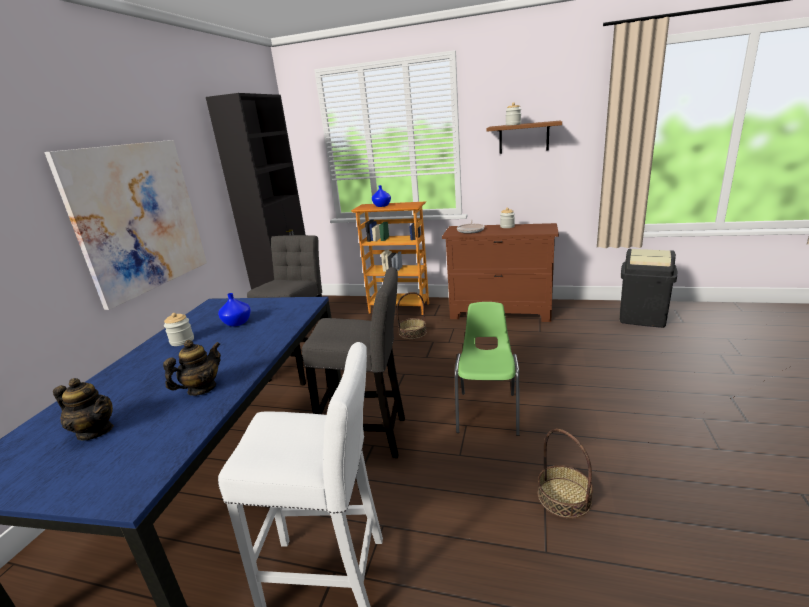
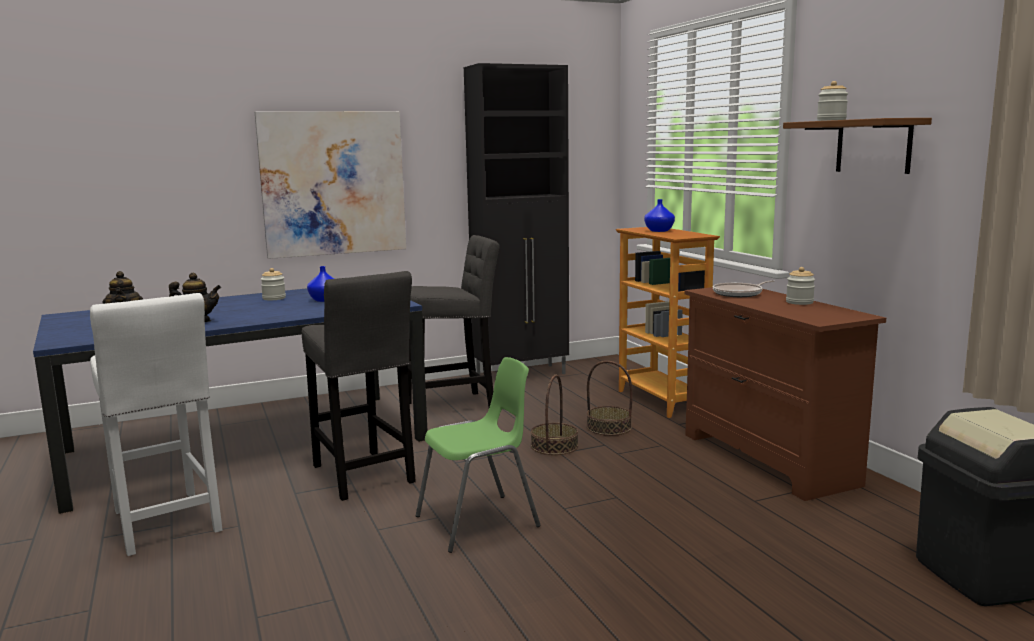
camera: 50 degrees right, 10 degrees down
basket [538,429,593,518] -> basket moved to [531,375,578,455]

